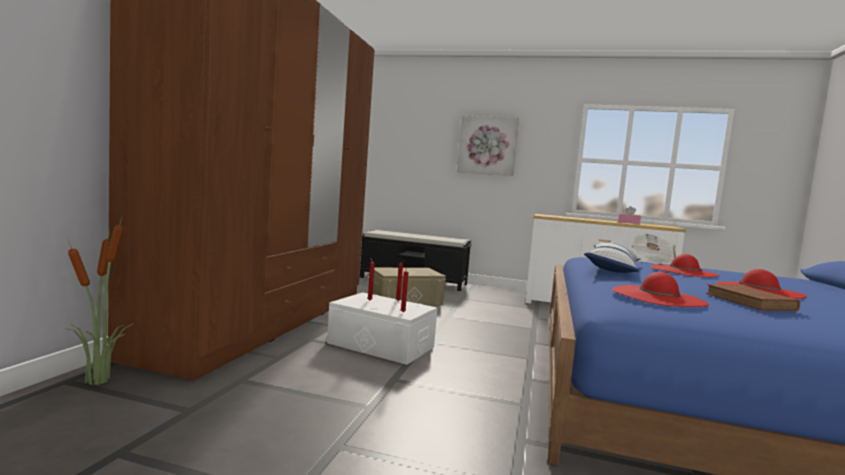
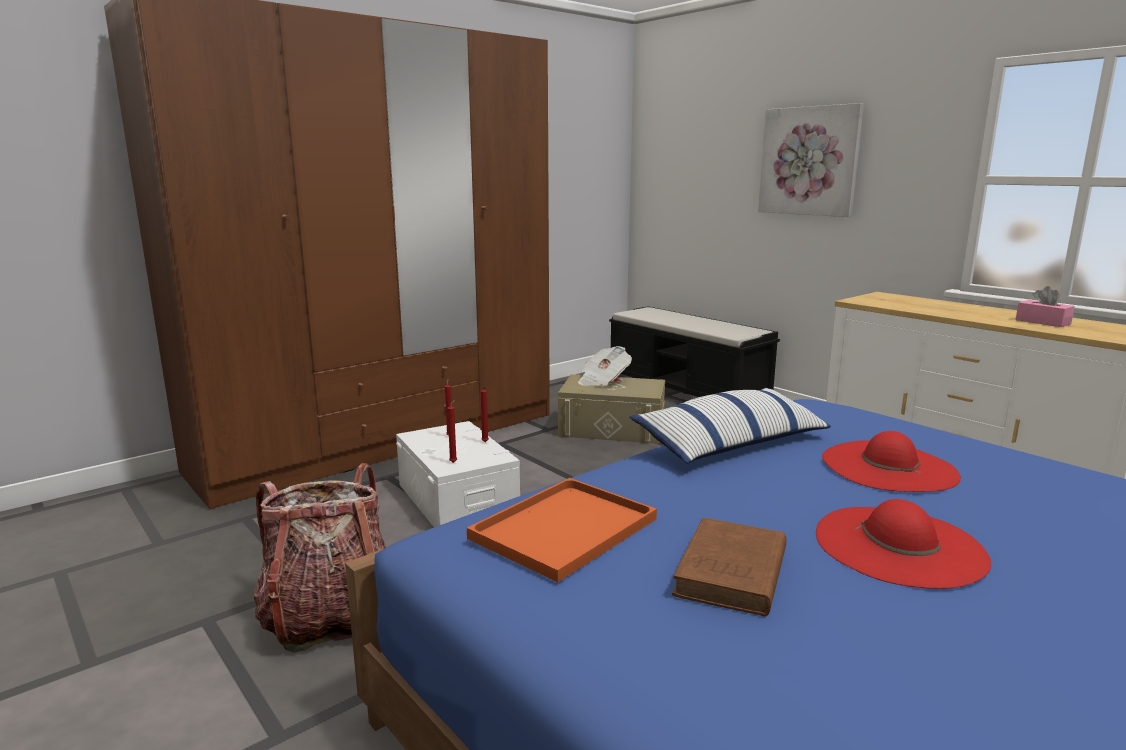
camera: 35 degrees right, 10 degrees up
potted plant [64,218,134,385] -> none
red hat [612,272,709,307] -> orange tray [467,478,657,582]
newspaper [632,234,677,264] -> newspaper moved to [578,346,632,386]
none -> backpack [254,463,386,653]

